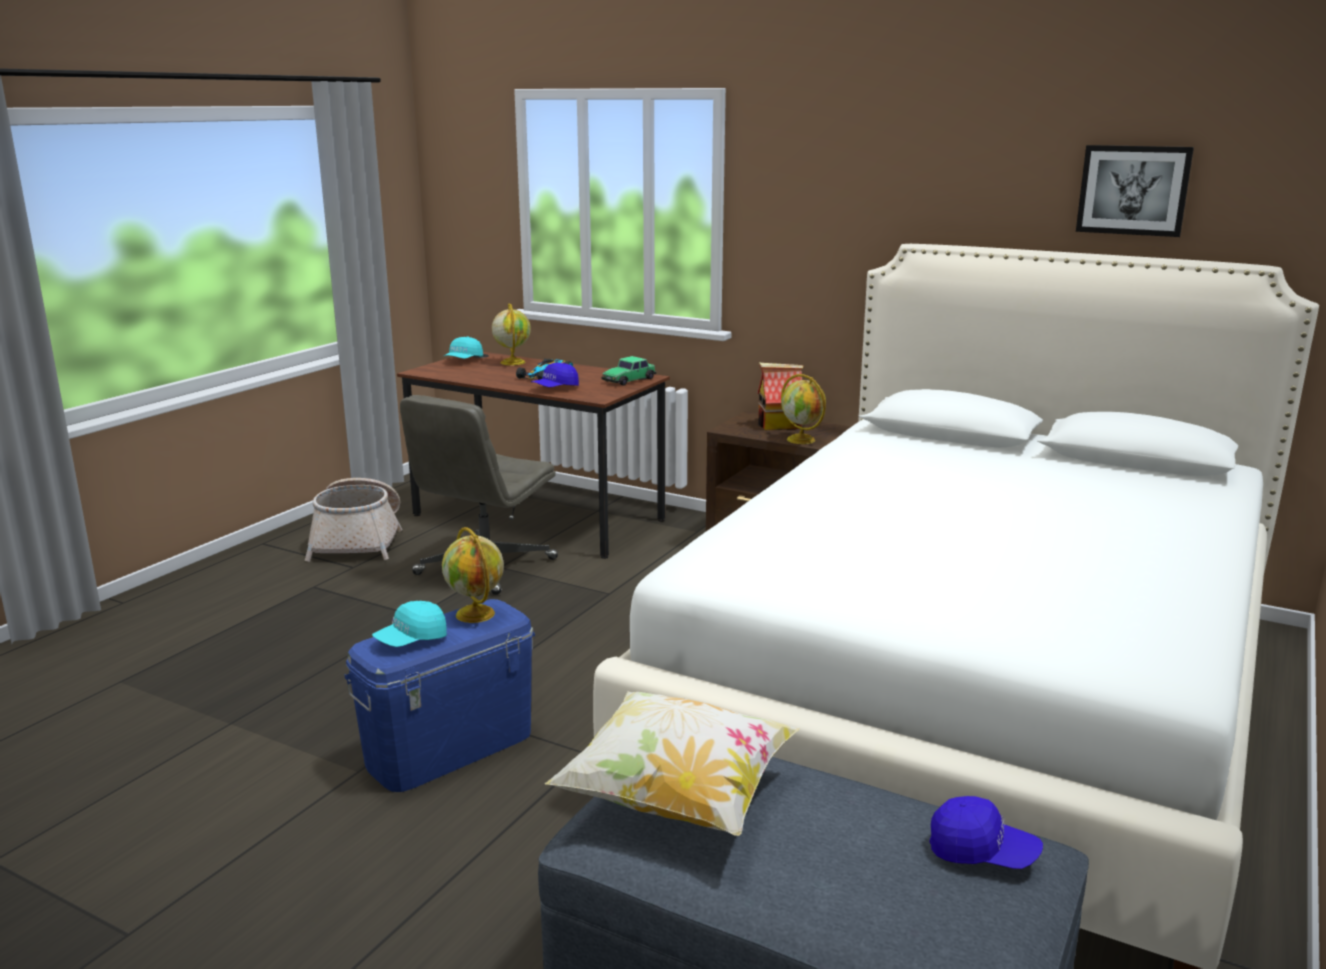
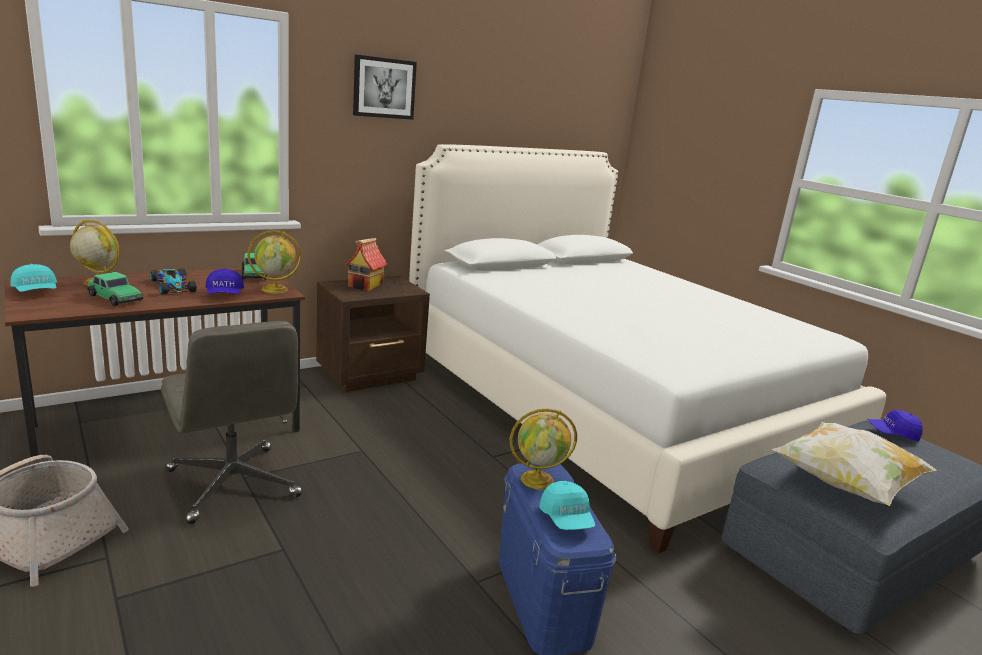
camera: 65 degrees left, 0 degrees up
globe [781,374,826,444] -> globe moved to [247,230,301,293]
blue cap [929,796,1043,869] -> blue cap turned 135 degrees counterclockwise [867,410,923,442]
picture [1076,145,1194,237] -> picture moved to [353,55,417,120]
none -> toy car [87,272,144,306]

